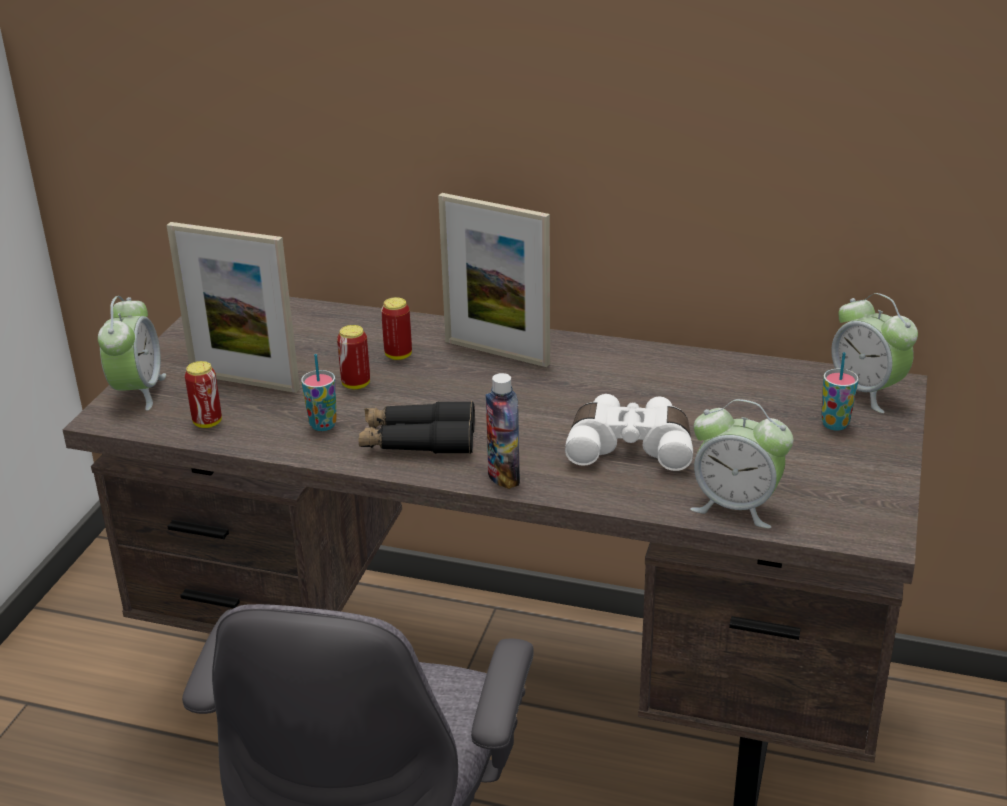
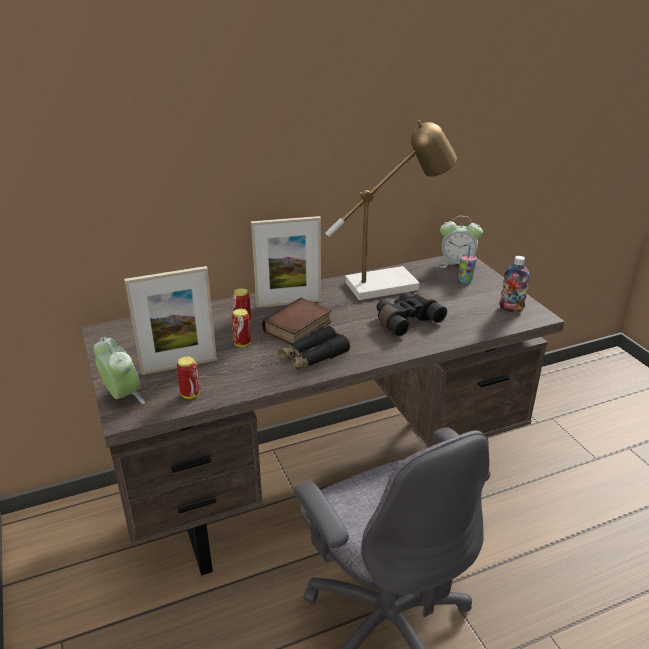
camera: 40 degrees left, 0 degrees up
cup [301,354,337,431] -> none
bottle [485,373,520,489] -> bottle moved to [500,256,530,313]
white binoculars [565,394,693,471] -> black binoculars [376,292,447,337]
alarm clock [690,399,793,528] -> none
none -> book [262,298,331,344]
none -> table lamp [325,120,457,300]

